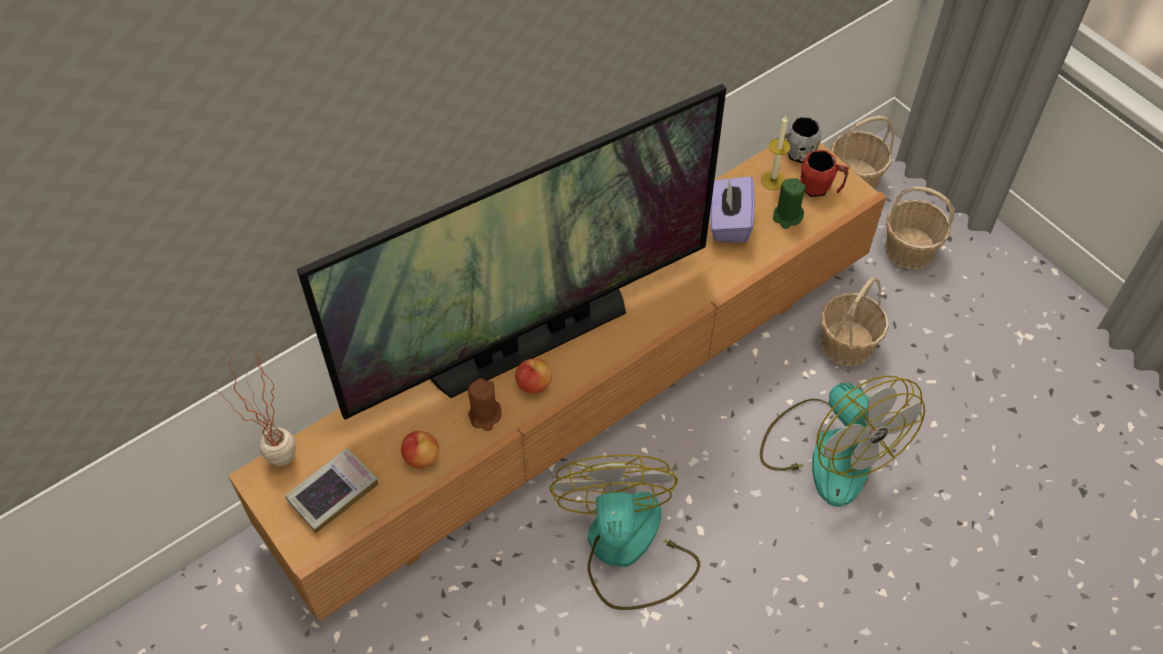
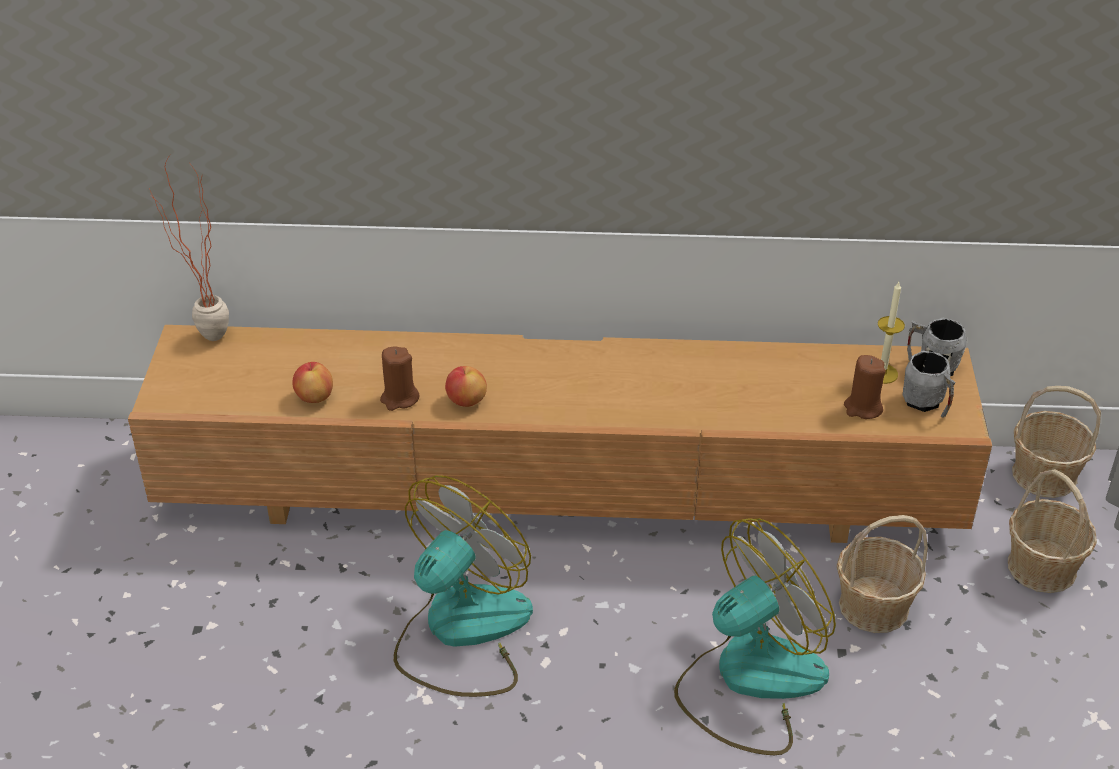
camera: 40 degrees right, 15 degrees down
book [285,448,378,533] -> none
television [297,84,726,420] -> none
purple tissue box [710,176,755,243] -> none
fan [760,376,925,507] -> fan turned 135 degrees counterclockwise [674,518,836,755]
green candle [773,178,806,229] -> brown candle [844,355,886,419]
red mug [800,149,849,197] -> grey mug [902,351,956,418]

